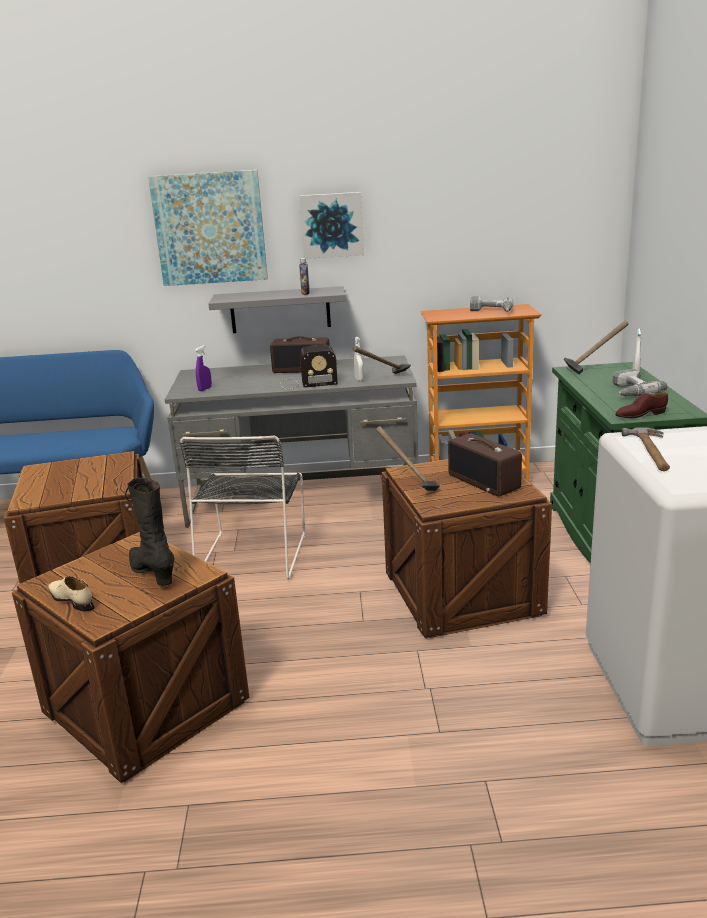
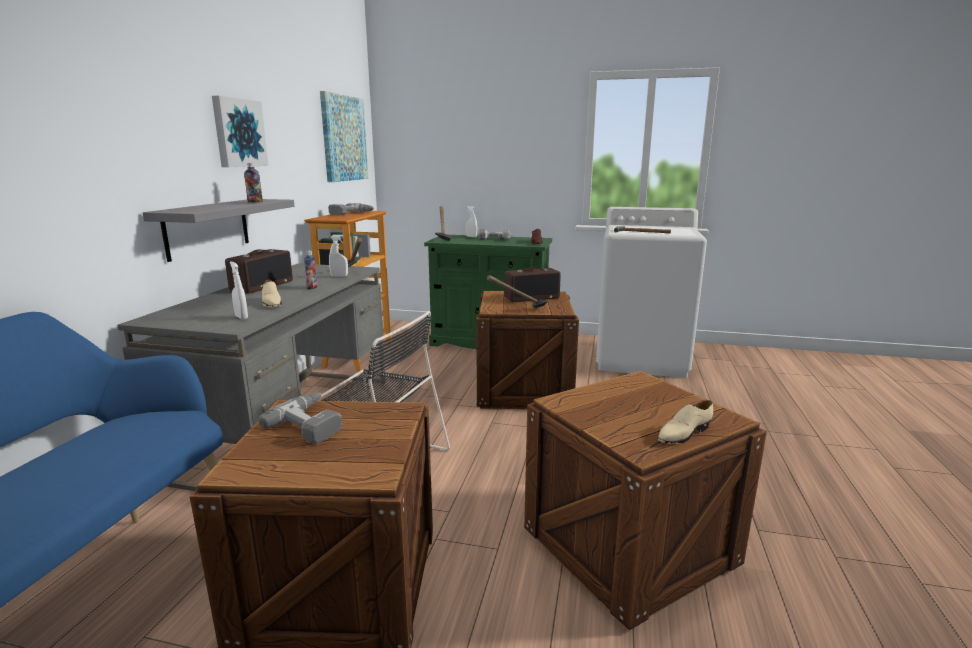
camera: 75 degrees left, 5 degrees down
black boot [125,477,174,586] -> none
picture [148,170,268,286] -> picture moved to [320,91,368,182]
purple spray bottle [195,345,212,391] -> white spray bottle [230,262,248,320]
radio [280,345,338,389] -> bottle [304,251,318,289]
none -> power drill [258,393,342,444]
none -> beige shoe [261,280,282,307]

